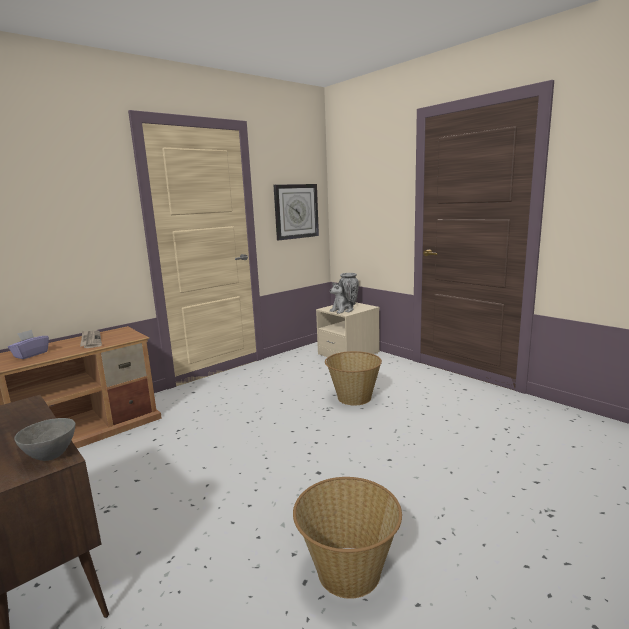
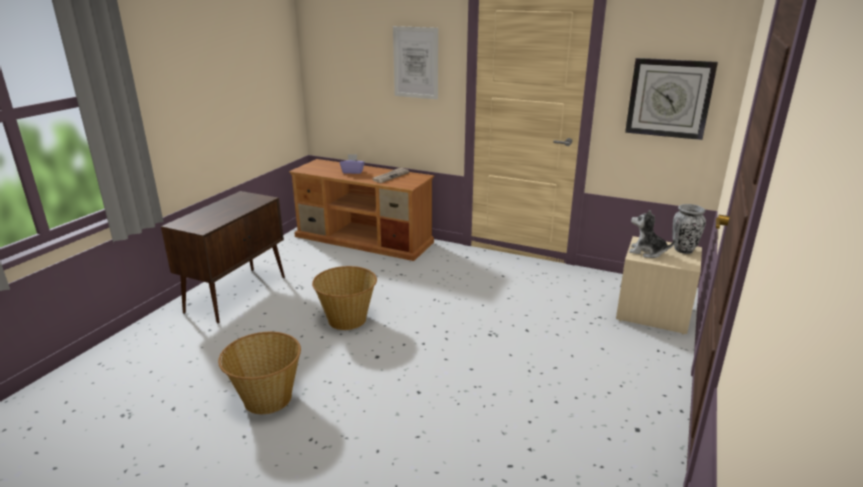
camera: 65 degrees right, 10 degrees up
grey bowl [14,418,75,461] -> none
basket [325,351,382,405] -> basket moved to [312,266,377,330]
none -> picture [393,26,438,99]

